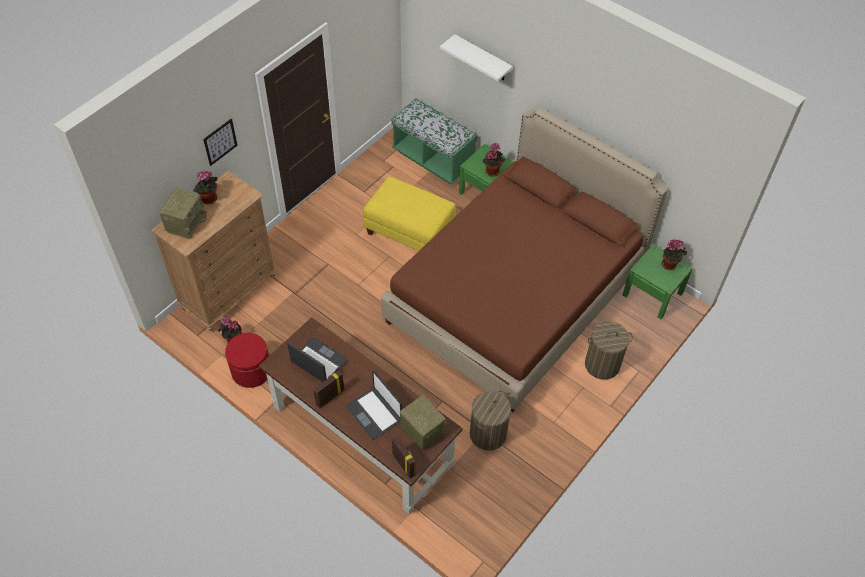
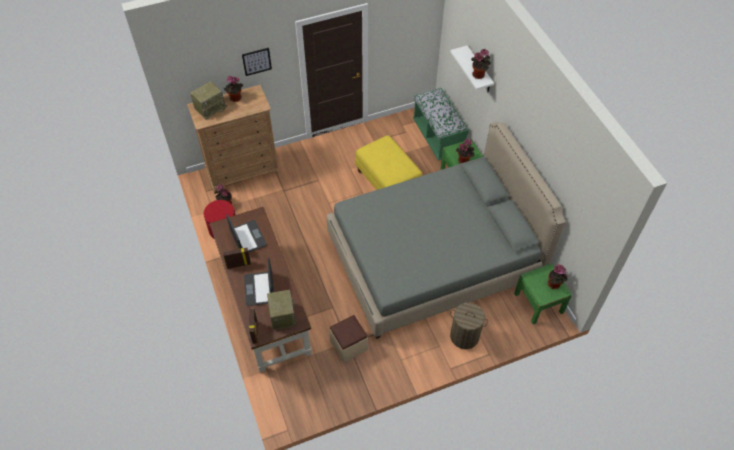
camera: 30 degrees right, 0 degrees up
brown bed [381,108,668,412] -> grey bed [326,122,565,339]
laundry basket [470,391,511,451] -> beige ottoman [329,315,368,362]
none -> potted plant [471,49,491,79]

